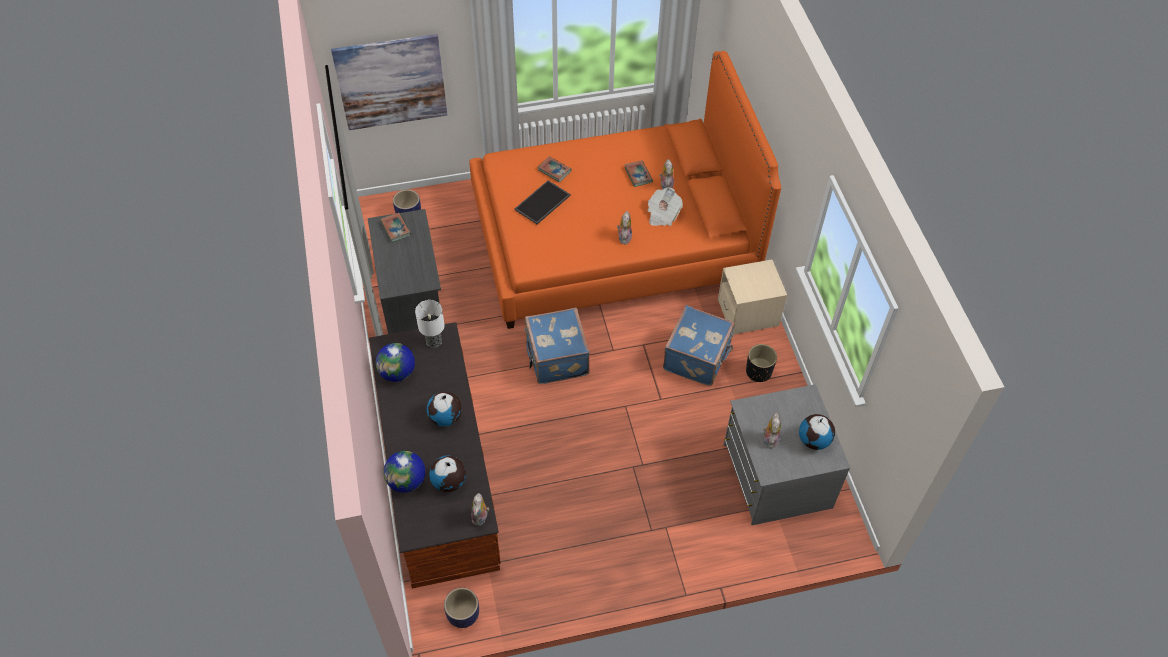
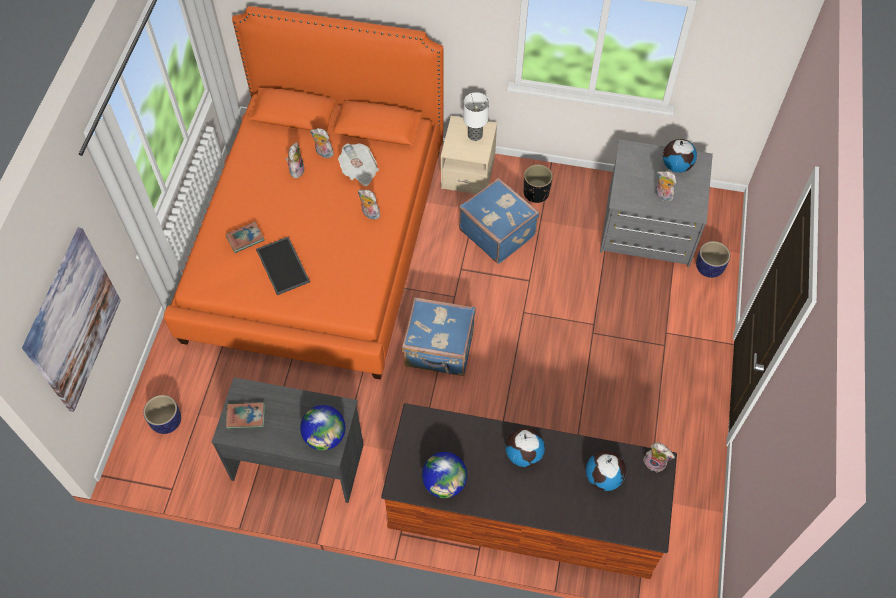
camera: 65 degrees left, 5 degrees up
globe [384,451,425,493] -> globe moved to [300,405,345,450]
table lamp [415,300,445,348] -> table lamp moved to [463,92,489,141]
planter [444,588,479,628] -> planter moved to [696,241,730,278]
book [625,160,653,187] -> plush toy [286,142,305,178]

